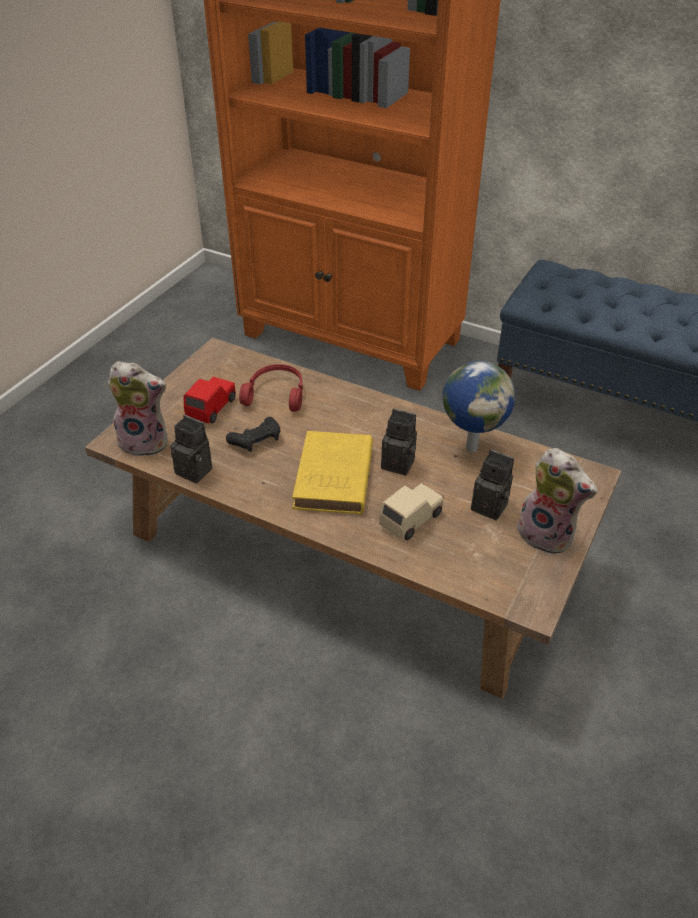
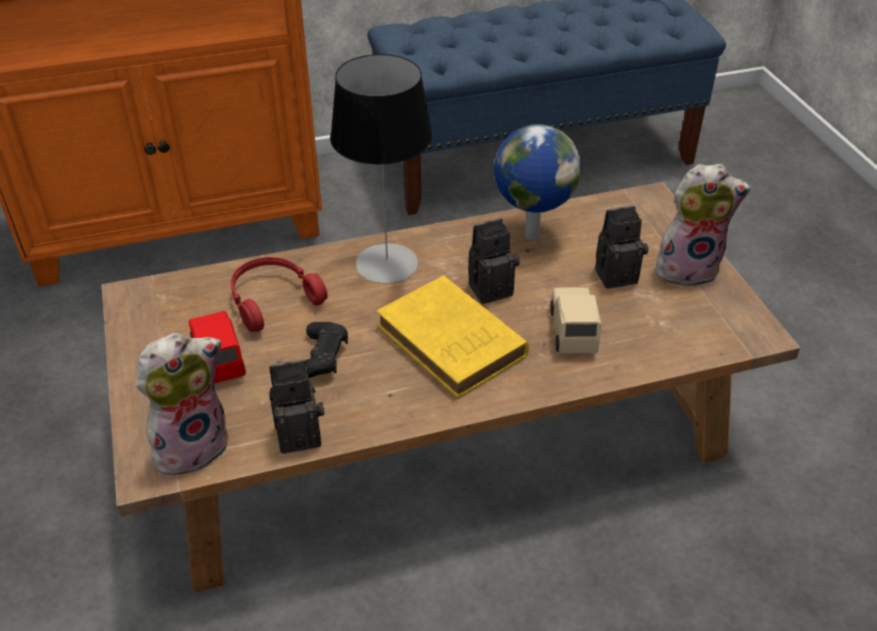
camera: 45 degrees left, 0 degrees up
none -> table lamp [330,54,432,283]

